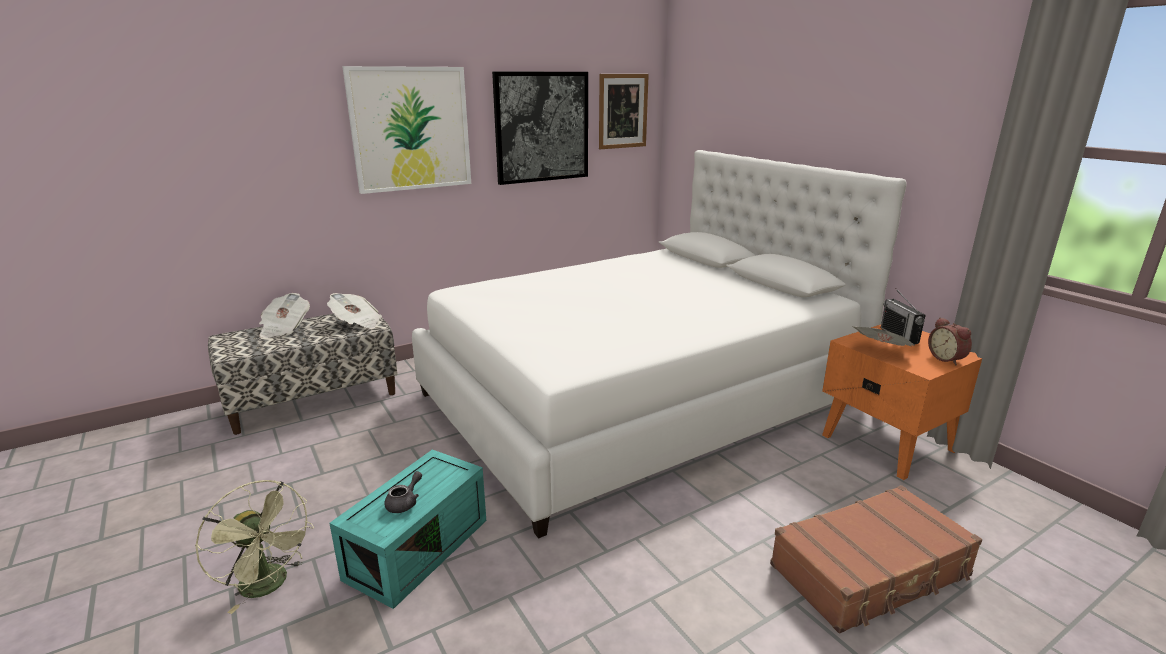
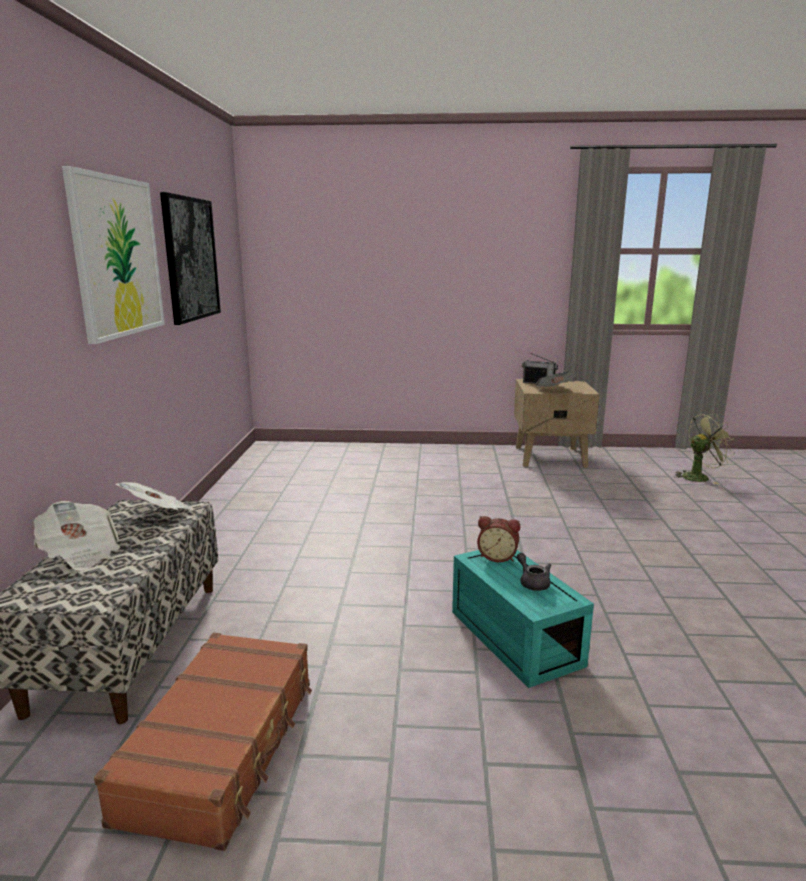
camera: 55 degrees left, 5 degrees down
green fan [195,480,314,614] -> green fan moved to [675,413,735,484]
white bed [412,150,907,539] -> none
picture [599,74,649,149] -> none
brown suitcase [770,485,982,633] -> brown suitcase moved to [94,633,312,851]
orange nightstand [822,325,982,480] -> beige nightstand [514,379,600,468]
alarm clock [928,317,972,365] -> alarm clock moved to [477,516,520,562]

